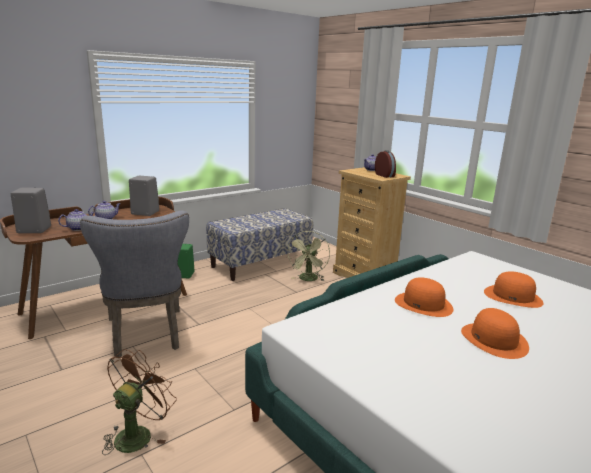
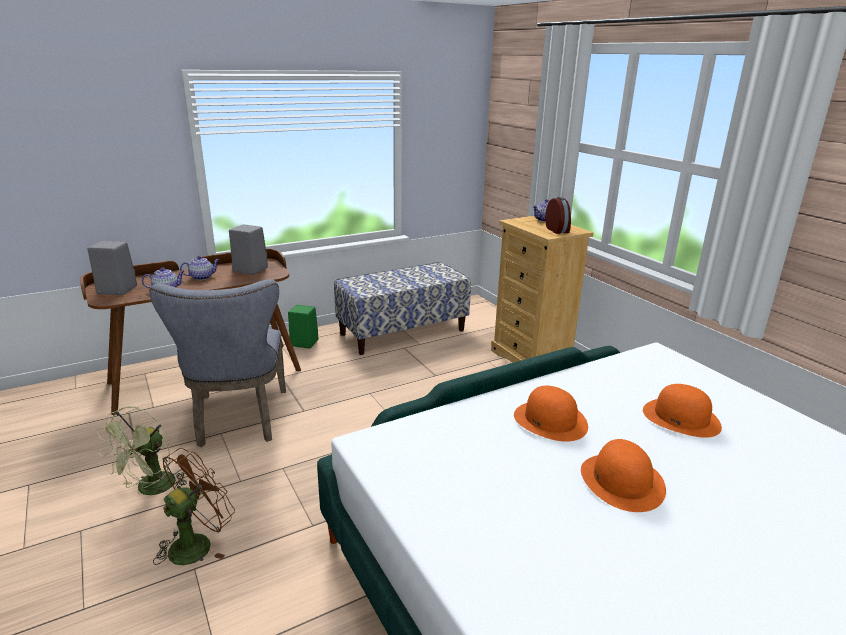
camera: 10 degrees right, 5 degrees up
green fan [287,231,330,281] -> green fan moved to [97,406,187,495]

